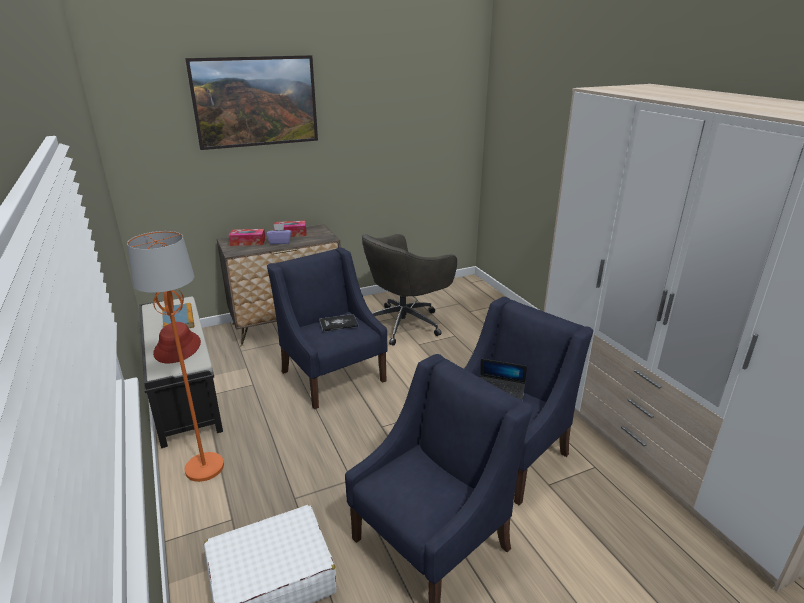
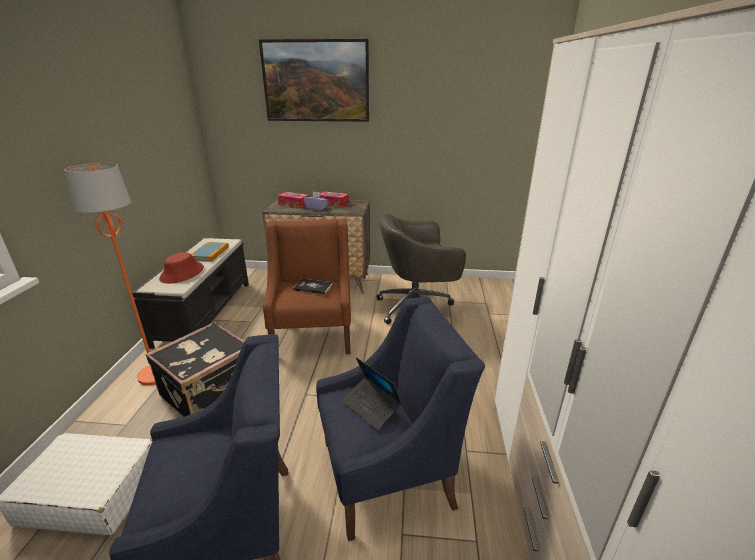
camera: 30 degrees right, 0 degrees up
blue armchair [267,247,388,410] -> brown armchair [263,218,351,354]
none -> black suitcase [145,322,245,417]

